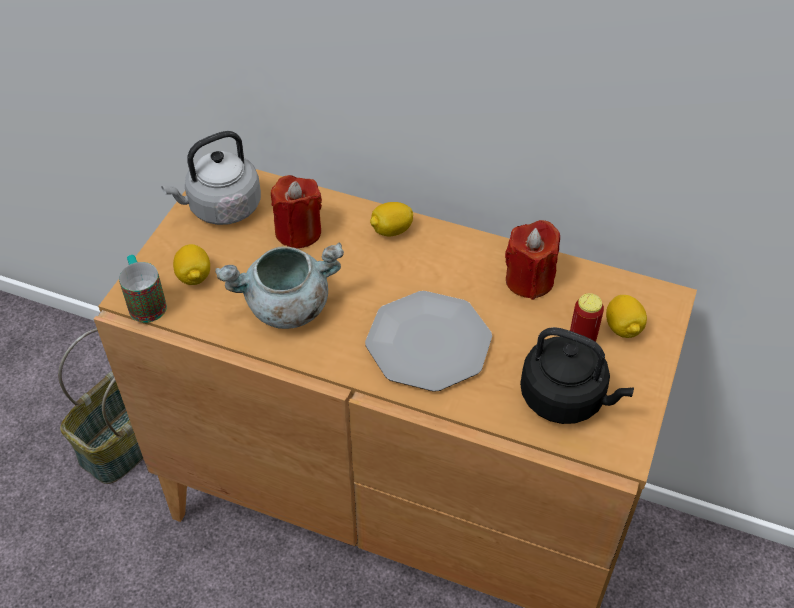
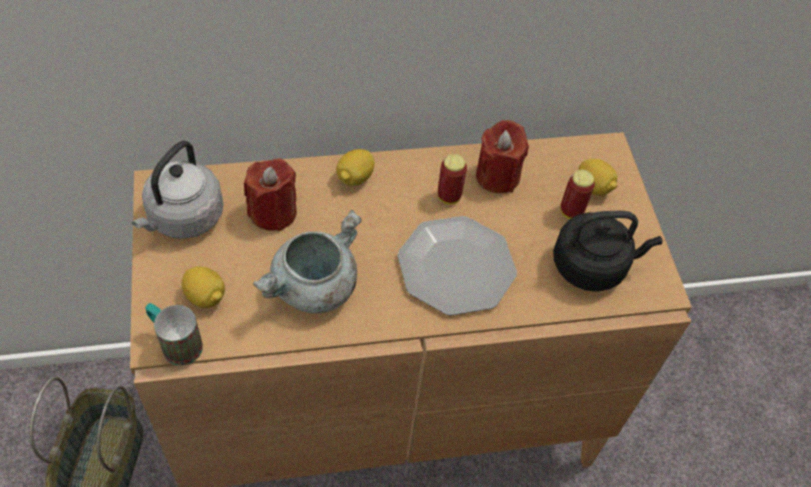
camera: 35 degrees left, 5 degrees up
none -> can [438,154,467,204]

